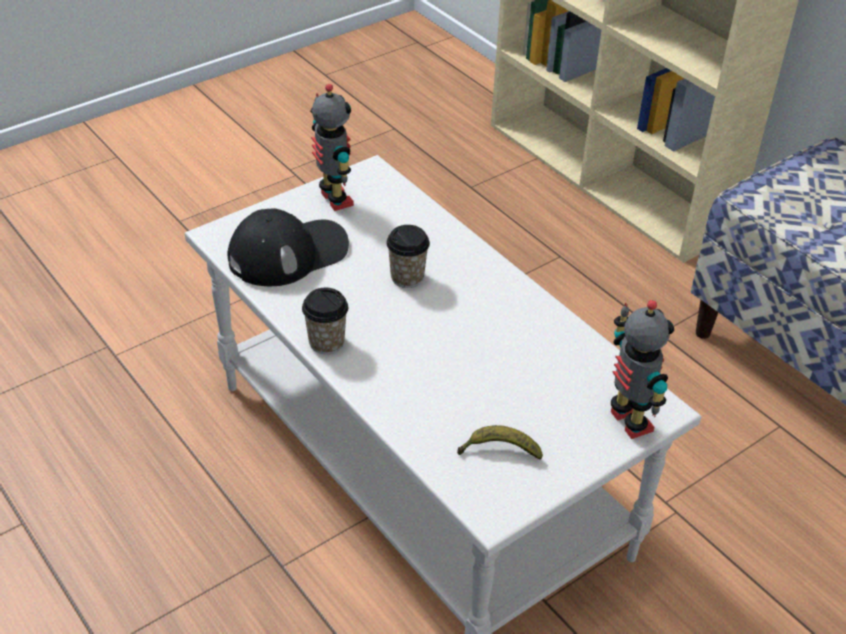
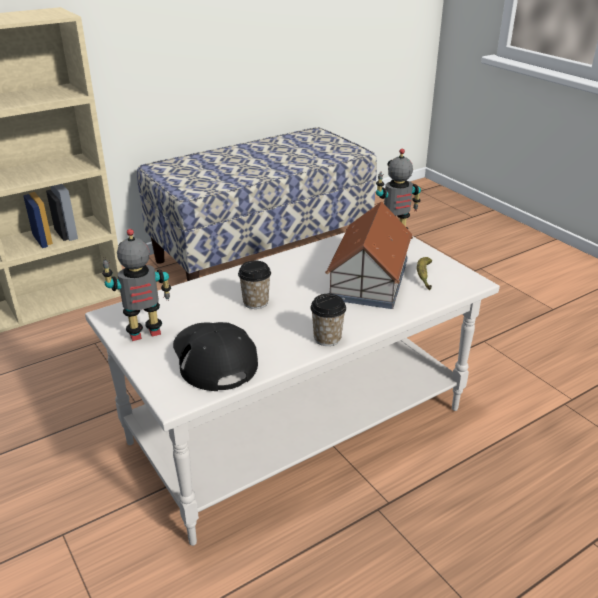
camera: 85 degrees left, 10 degrees down
none -> toy house [325,201,413,309]

